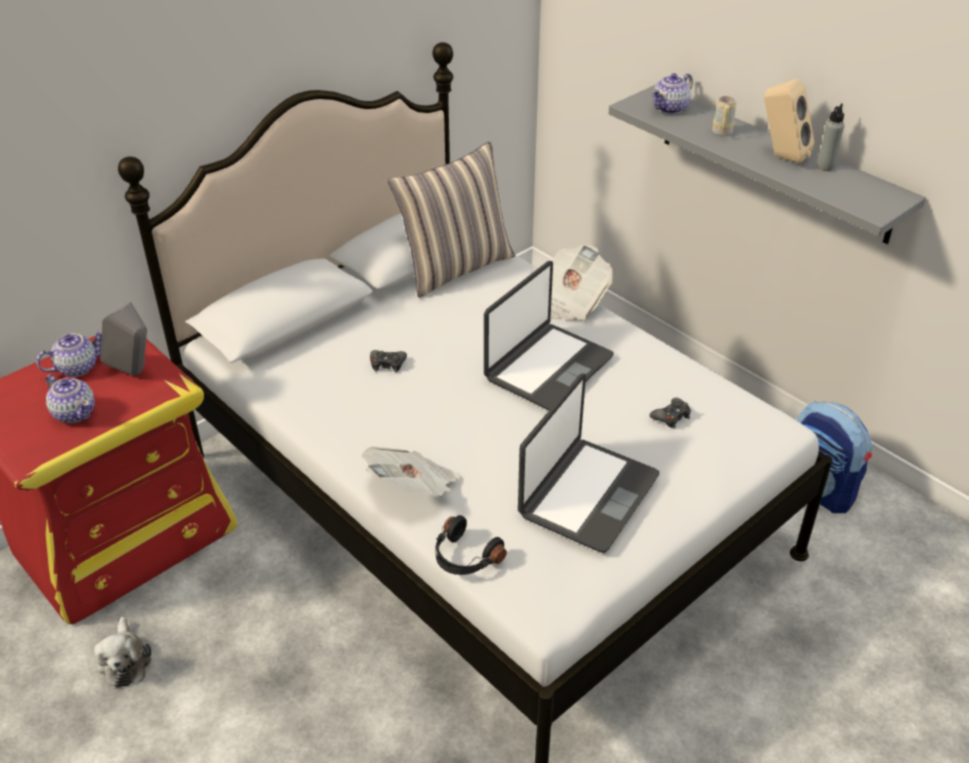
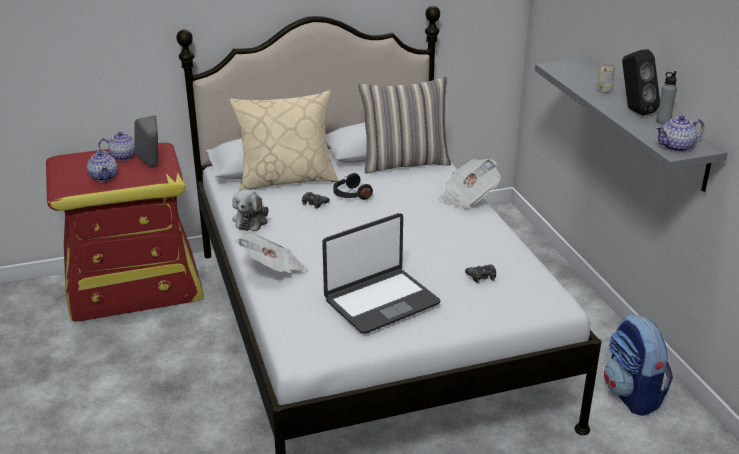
camera: 25 degrees right, 10 degrees down
plush toy [94,616,151,688] -> plush toy moved to [232,190,269,231]
black headphones [435,515,507,575] -> black headphones moved to [333,173,373,200]
laptop [484,261,614,410] -> none
teapot [652,73,693,114] -> teapot moved to [655,115,704,152]
beige speaker [764,79,814,164] -> black speaker [622,49,660,116]
none -> beige pillow [230,90,338,192]

